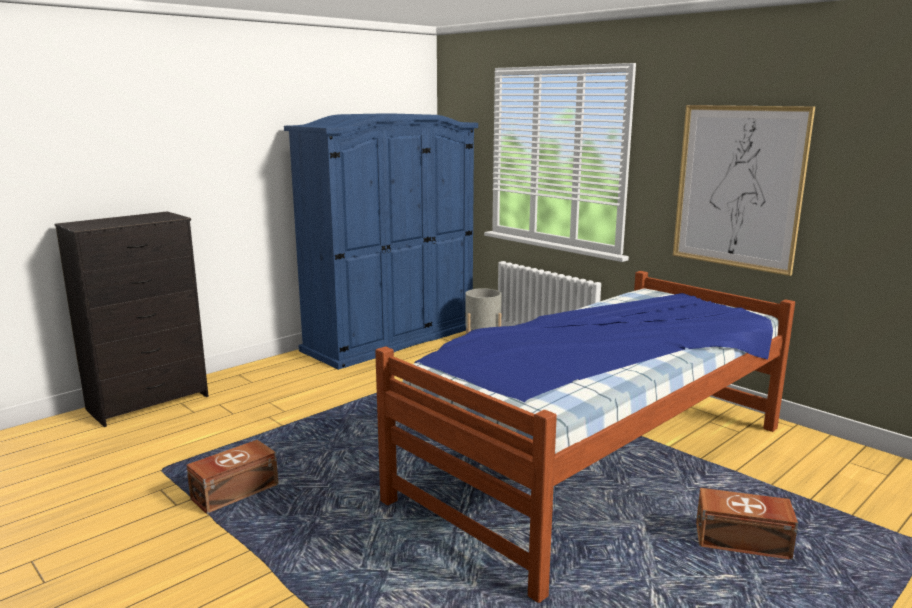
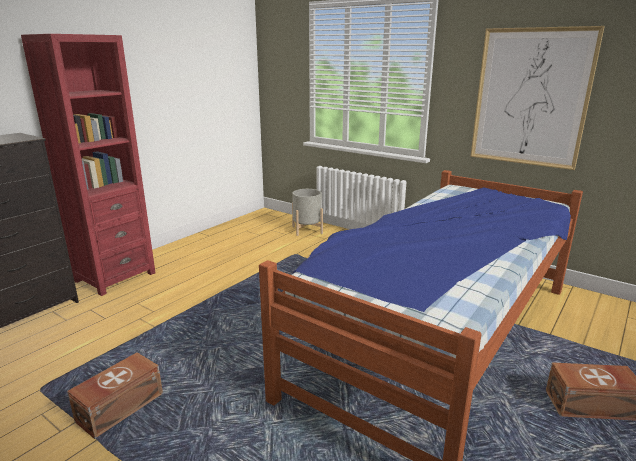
camera: 10 degrees left, 5 degrees up
blue wardrobe [284,113,478,370] -> none
none -> red bookcase [21,34,155,296]

